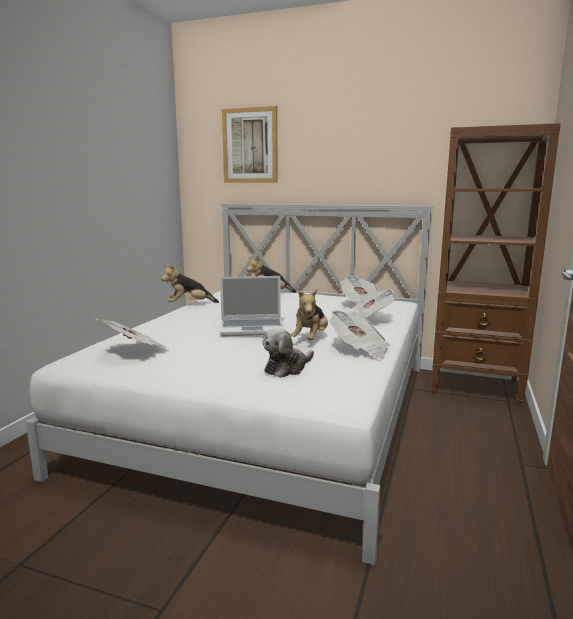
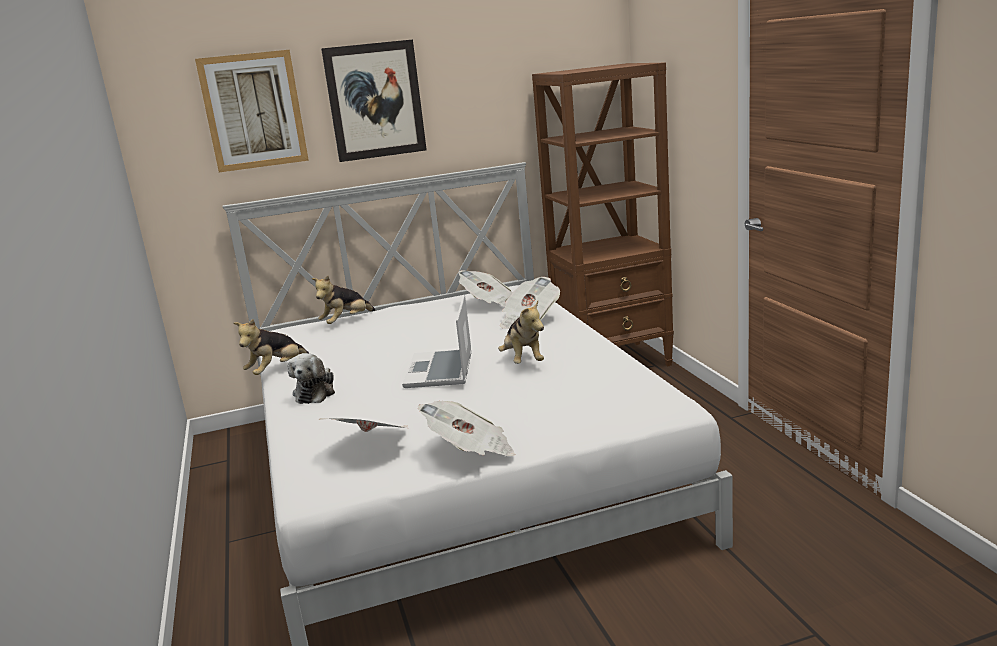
camera: 35 degrees left, 5 degrees up
laptop [220,276,284,336] -> laptop turned 135 degrees clockwise [402,295,472,388]
plush toy [263,328,314,378] -> plush toy moved to [288,353,335,404]
newspaper [329,310,390,359] -> newspaper moved to [418,401,516,456]
none -> picture [321,39,427,162]

